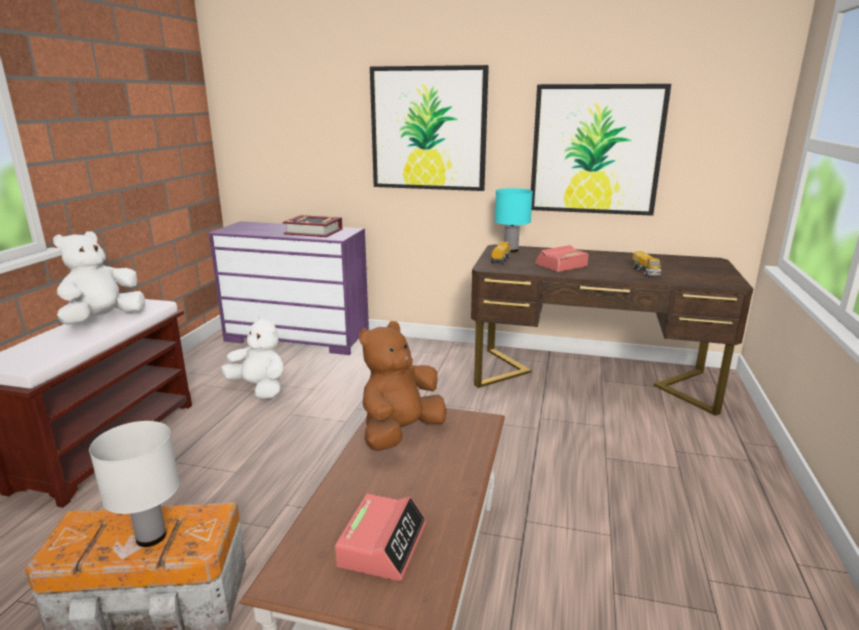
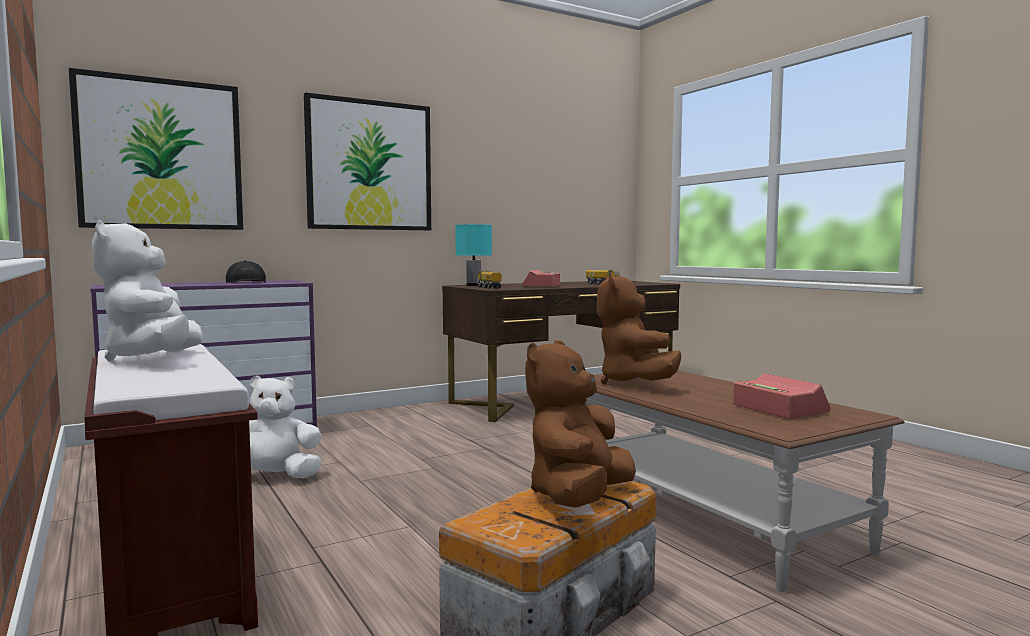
camera: 45 degrees left, 15 degrees down
white table lamp [89,421,179,547] -> brown plush toy [525,340,636,508]
book [283,215,343,237] -> black cap [226,261,266,284]
picture [531,84,671,216] -> picture moved to [69,68,243,230]

